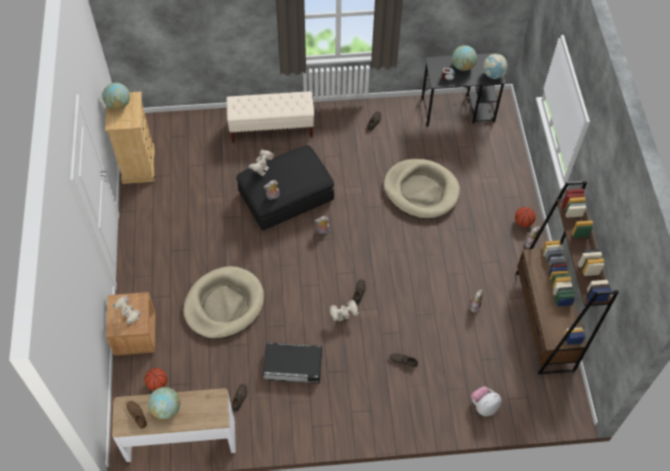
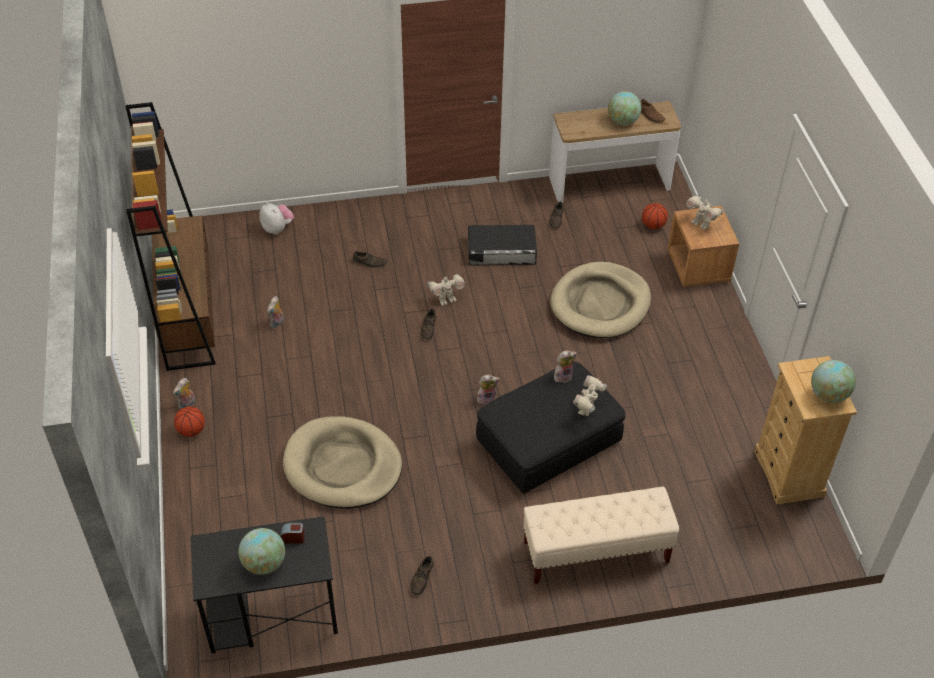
camera: 175 degrees right, 10 degrees down
plush toy [471,387,501,416] -> plush toy turned 90 degrees counterclockwise [259,202,294,235]
globe [483,54,508,79] -> none

